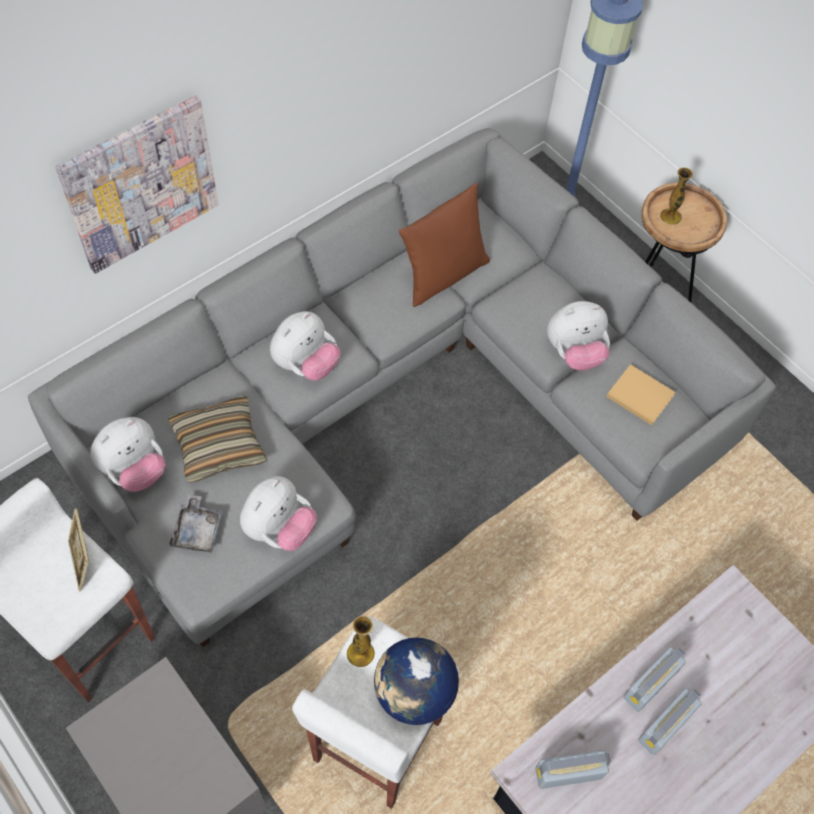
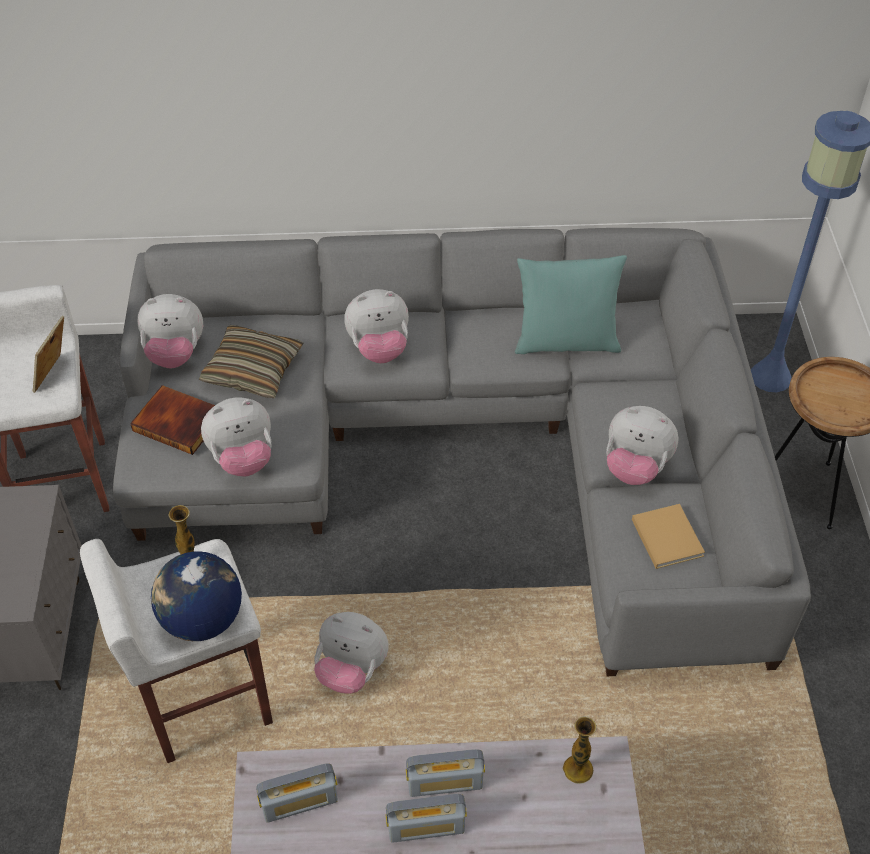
camera: 40 degrees right, 10 degrees down
picture [55,95,219,274] -> none
grey tray [169,494,223,553] -> book [130,385,215,455]
brown pillow [399,183,490,307] -> turquoise pillow [515,255,627,354]
radio [535,750,611,789] -> radio turned 135 degrees clockwise [256,763,338,823]
vase [660,167,693,225] -> vase moved to [562,716,597,784]
none -> plush toy [314,612,389,694]

